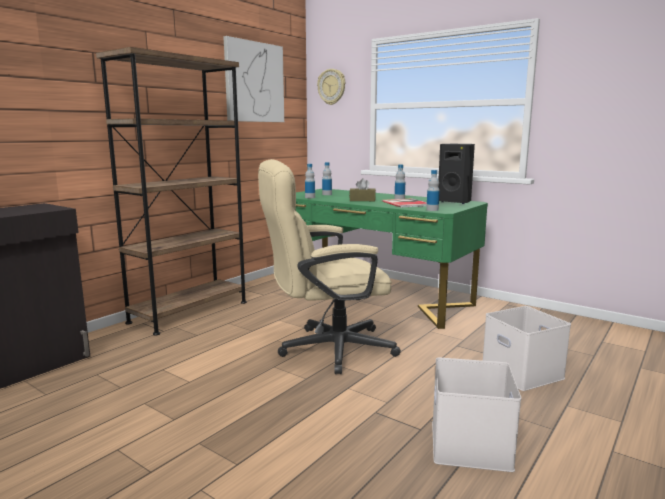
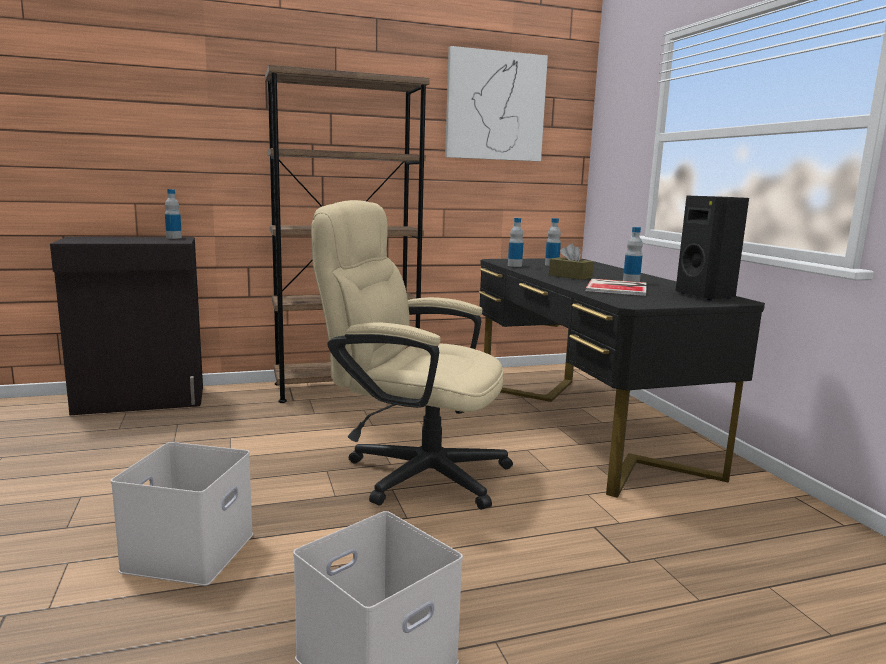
camera: 35 degrees right, 0 degrees up
green desk [293,189,488,329] -> black desk [479,259,765,498]
wall clock [317,69,345,105] -> none
bottle [426,170,440,211] -> bottle moved to [165,189,182,239]
white storage box [483,306,571,391] -> white storage box moved to [111,442,253,586]

